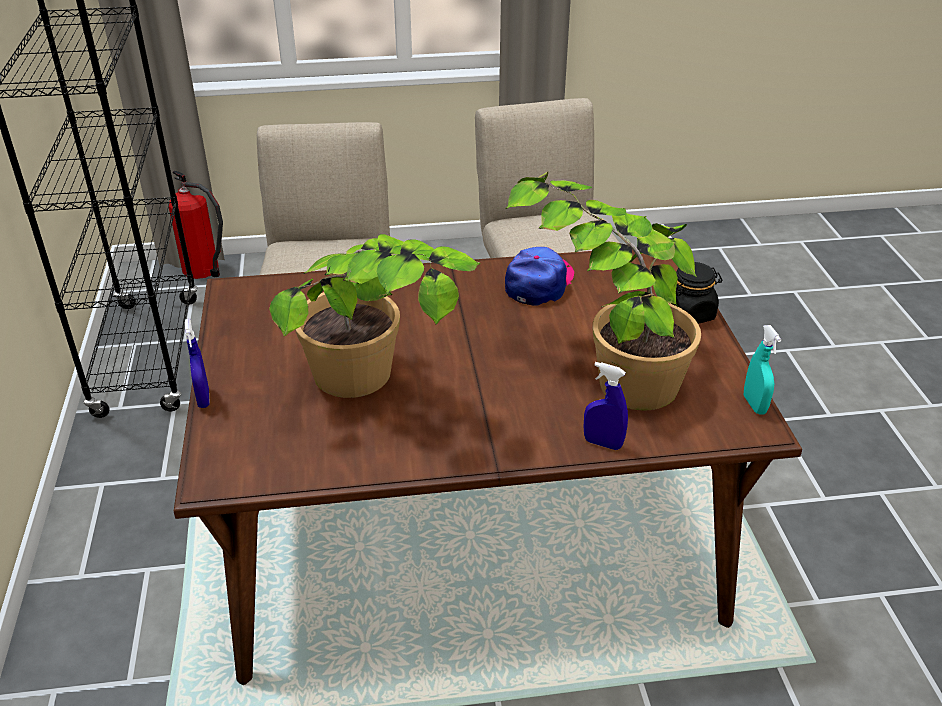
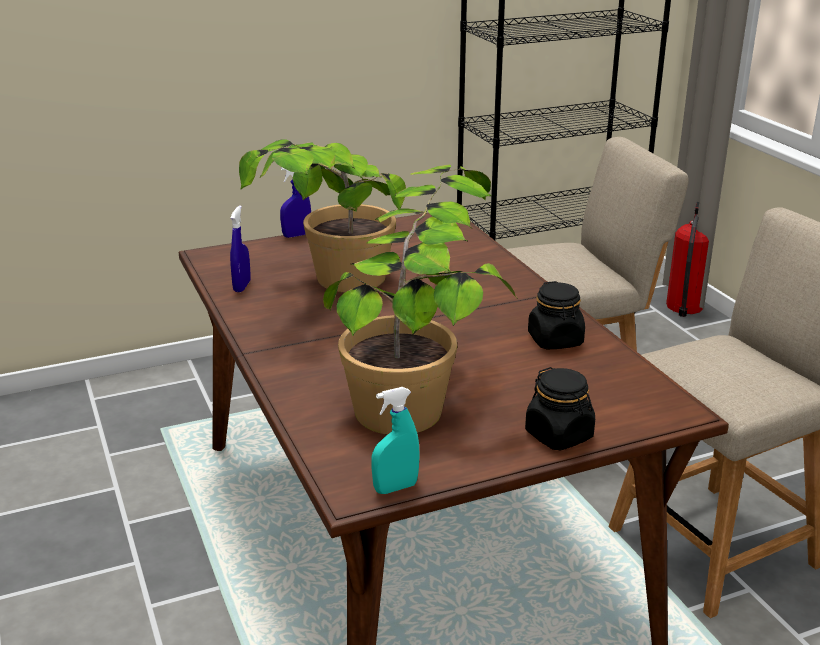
camera: 75 degrees right, 10 degrees down
cap [505,247,574,306] -> black jar [528,281,585,349]
blue spray bottle [584,362,628,450] -> blue spray bottle moved to [230,205,251,292]

